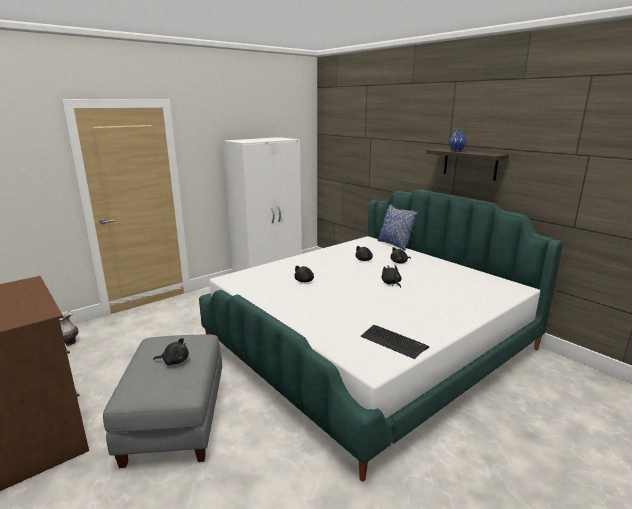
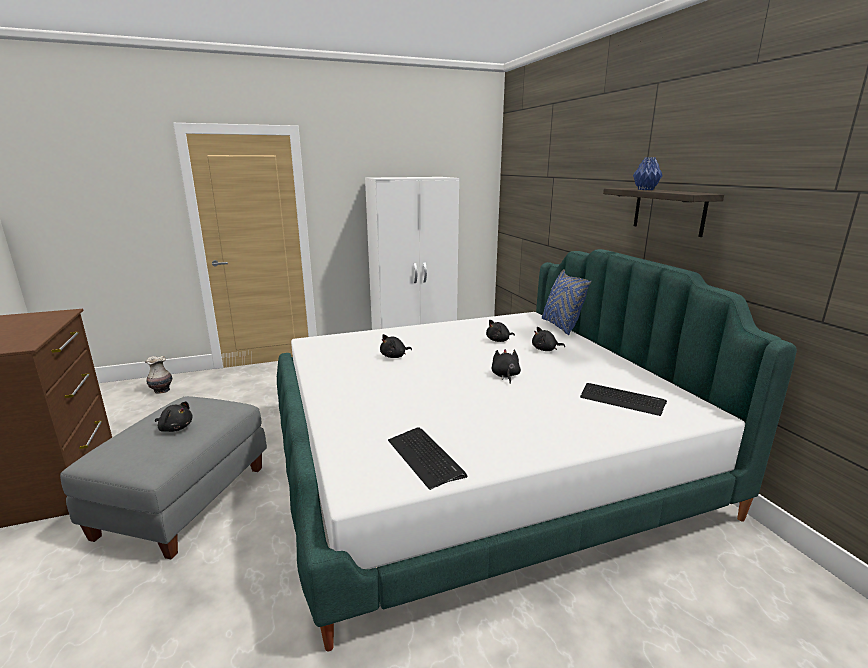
camera: 20 degrees right, 0 degrees up
none -> keyboard [580,383,667,416]

